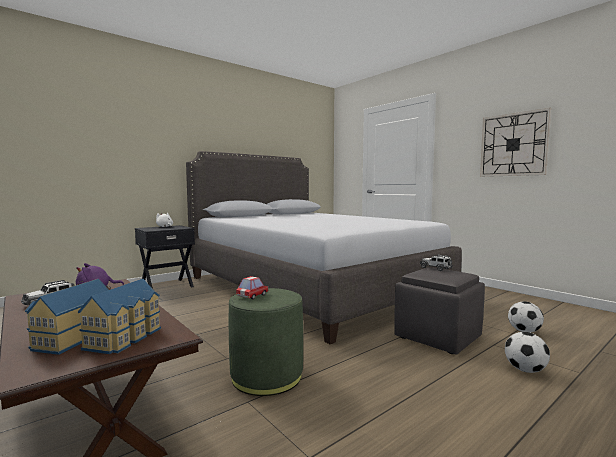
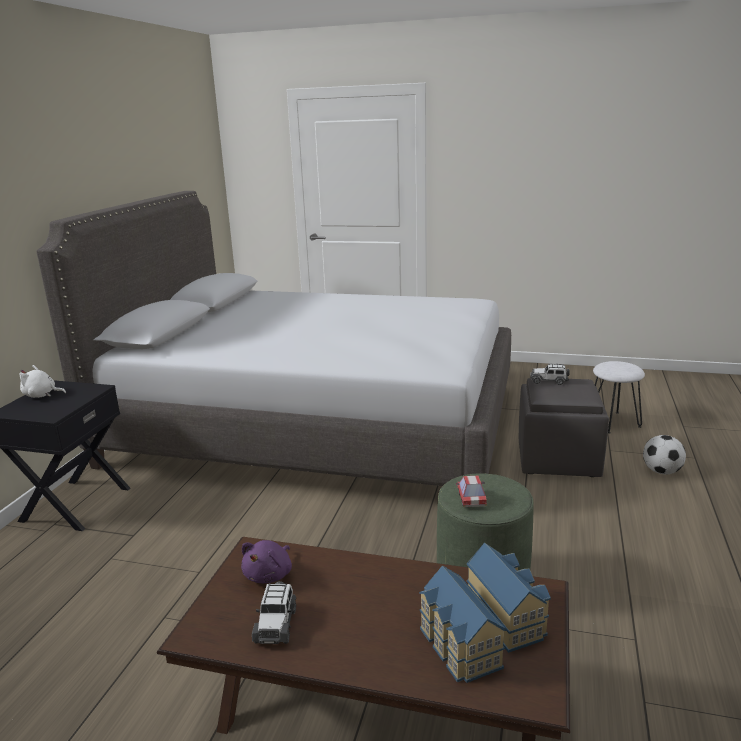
camera: 35 degrees left, 15 degrees up
wall clock [480,108,551,177] -> none
football [508,301,544,333] -> white stool [593,361,645,434]

